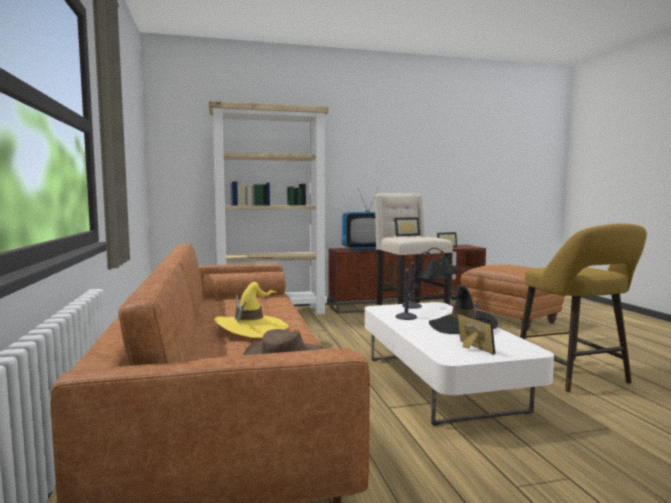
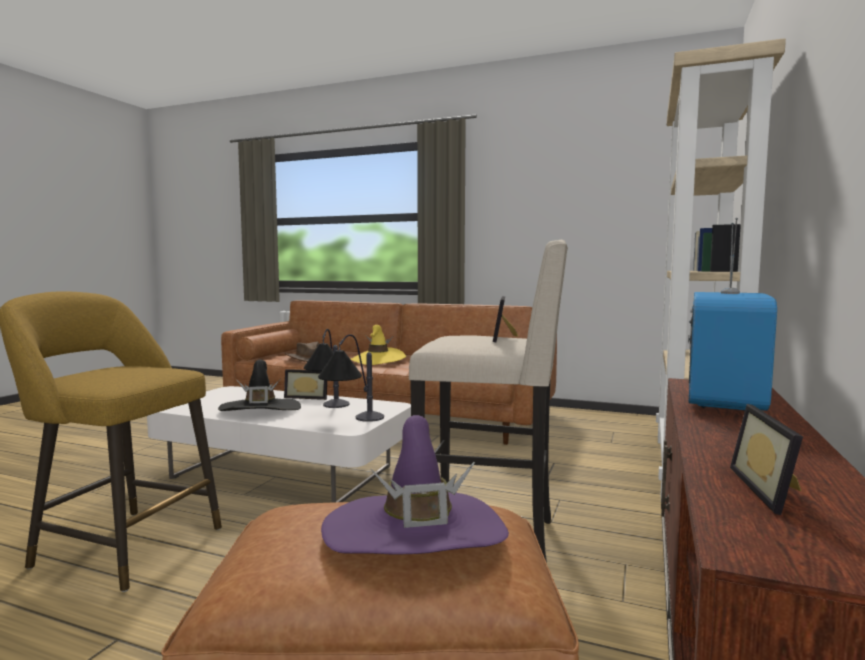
camera: 125 degrees right, 0 degrees up
picture frame [457,313,495,355] -> picture frame moved to [284,369,327,400]
none -> purple hat [321,415,509,555]

